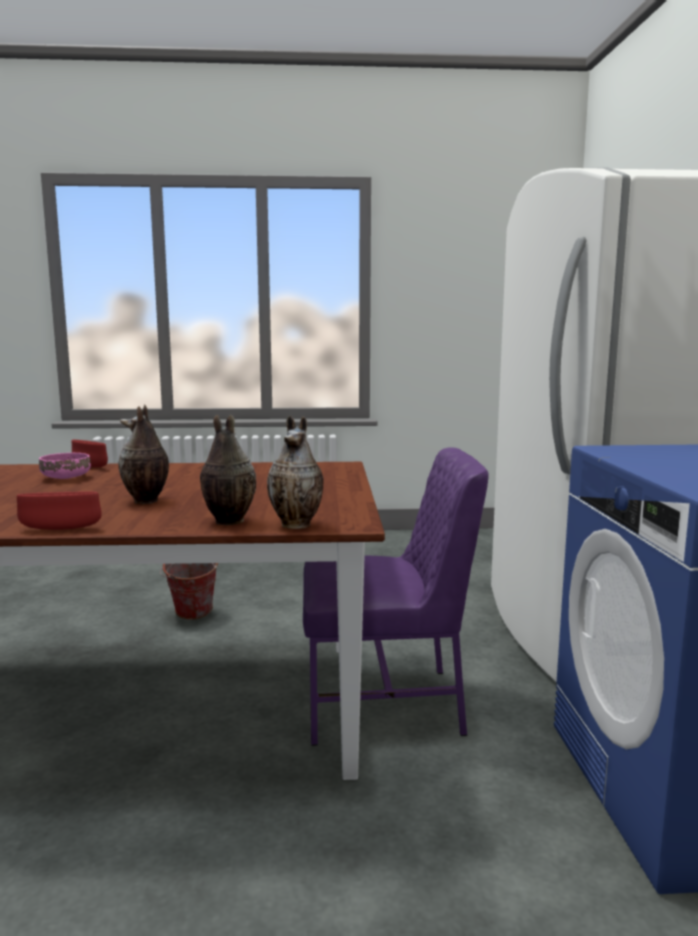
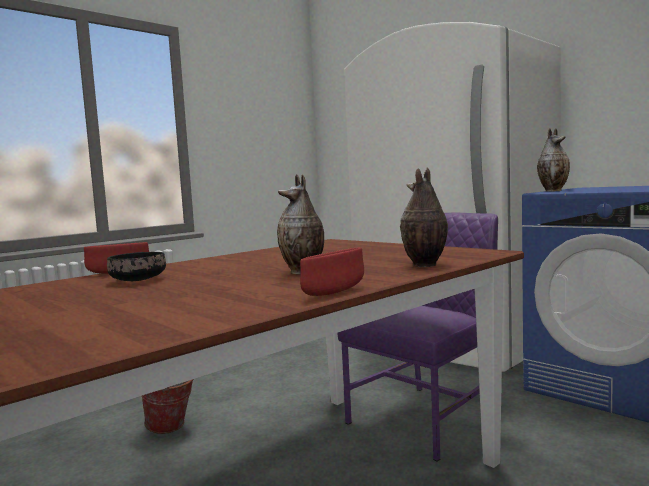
camera: 40 degrees left, 5 degrees down
pink bowl [39,453,91,479] -> black bowl [107,252,166,281]
vase [267,416,324,529] -> vase moved to [537,128,570,192]

